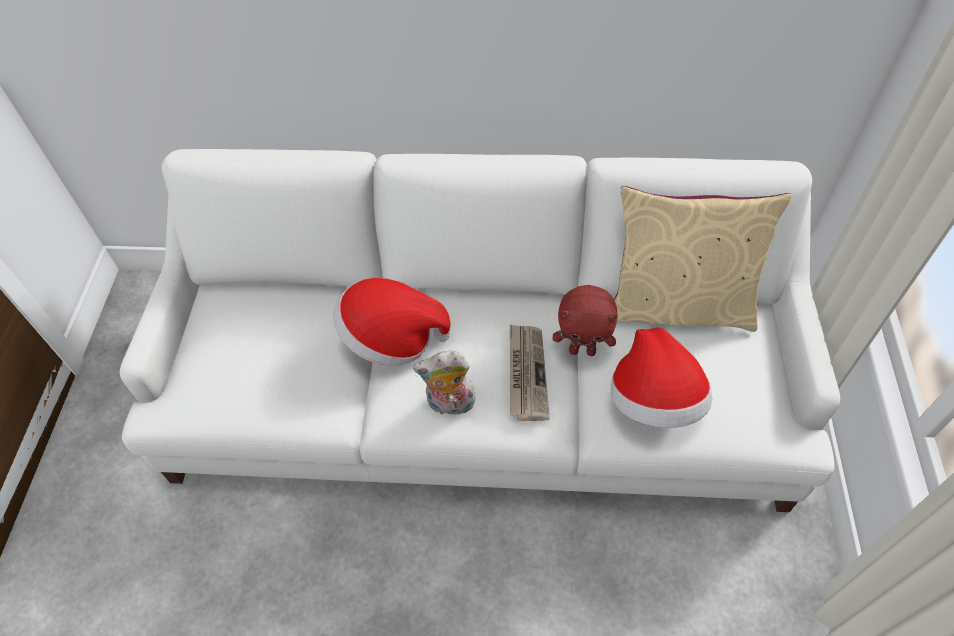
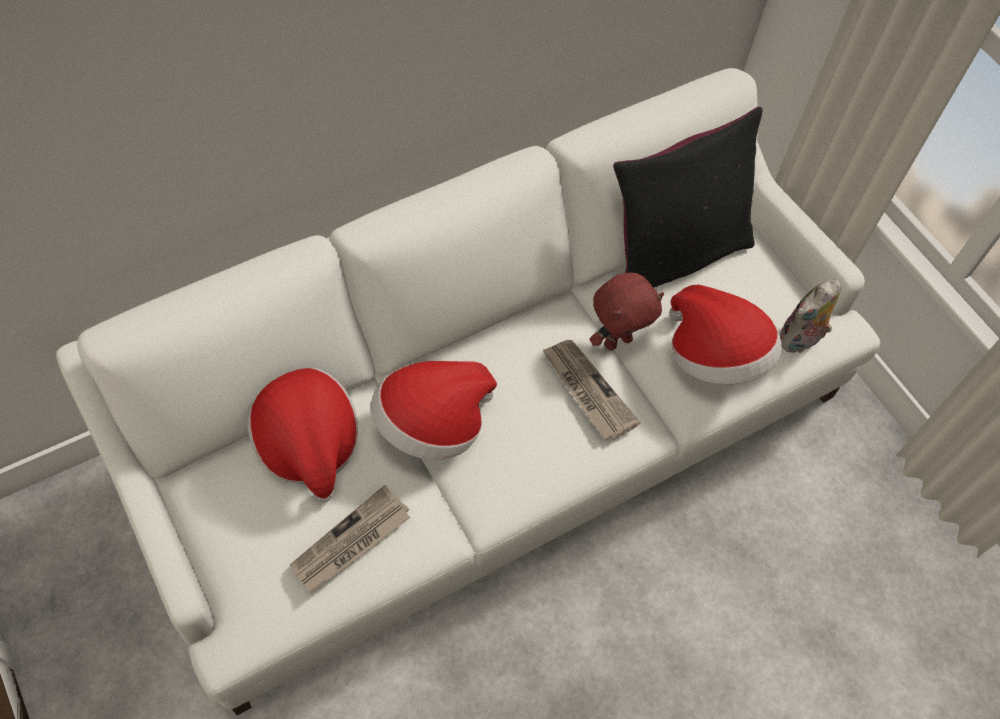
camera: 40 degrees left, 5 degrees up
plush toy [413,351,475,417] -> plush toy moved to [779,280,840,353]
beige pillow [614,186,792,332] -> black pillow [613,107,762,287]
none -> hat [247,368,358,503]
none -> newspaper [290,485,410,593]

